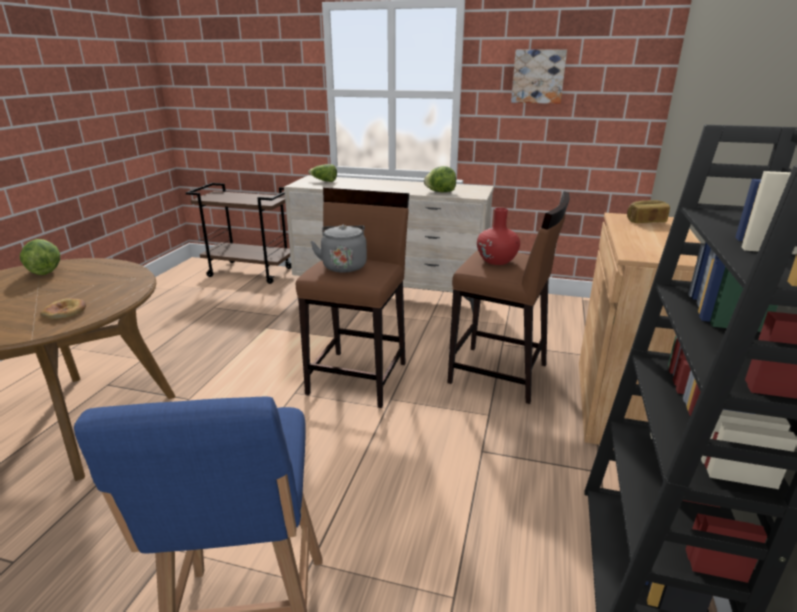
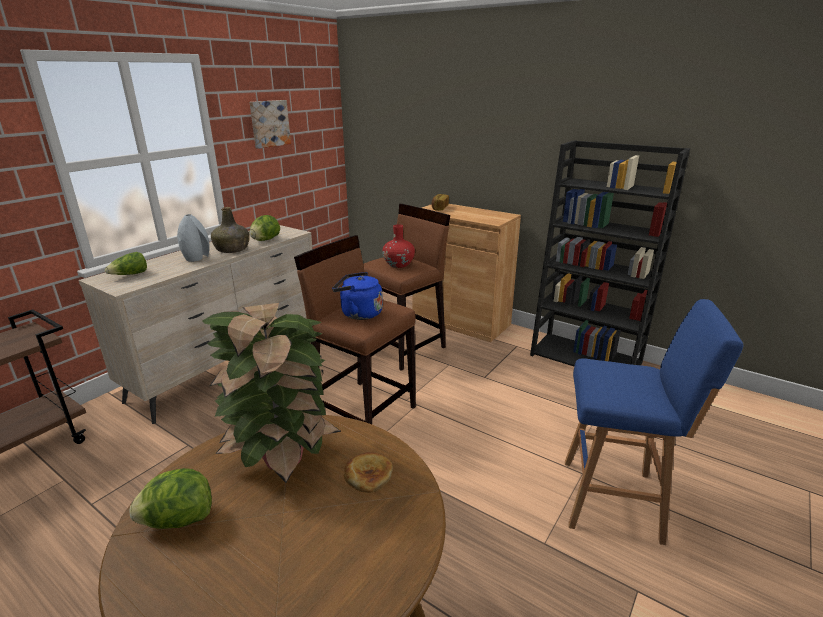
camera: 70 degrees left, 0 degrees up
grey kettle [310,225,367,272] -> blue kettle [332,272,383,320]
none -> grey vase [177,214,210,262]
none -> potted plant [202,303,341,483]
none -> green bottle [211,207,250,253]

